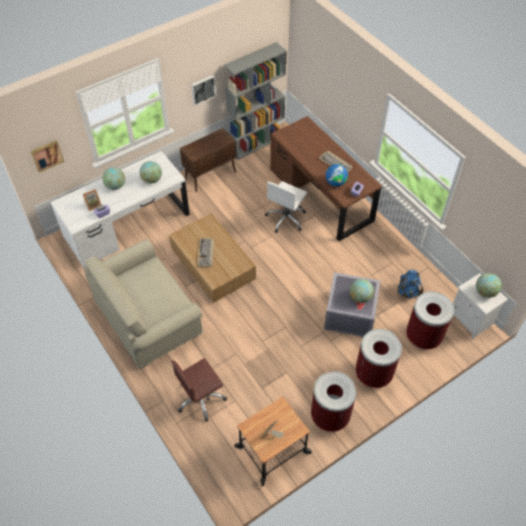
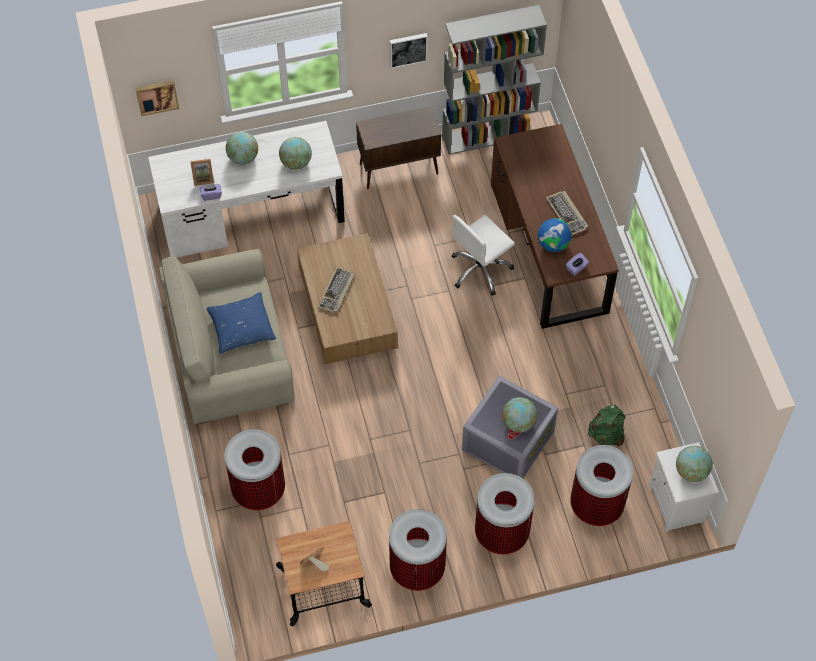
camera: 20 degrees right, 5 degrees up
brown office chair [171,358,227,422] -> trash can [224,429,285,510]
blue backpack [397,269,423,299] -> green backpack [588,405,625,446]
none -> blue pillow [207,292,276,354]

